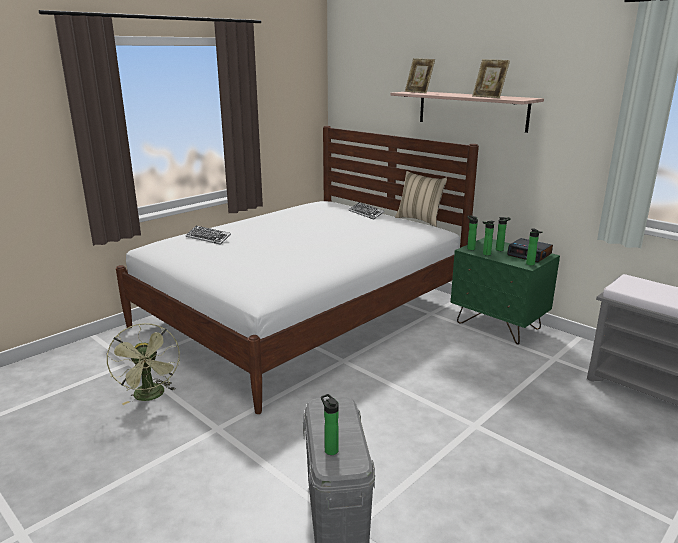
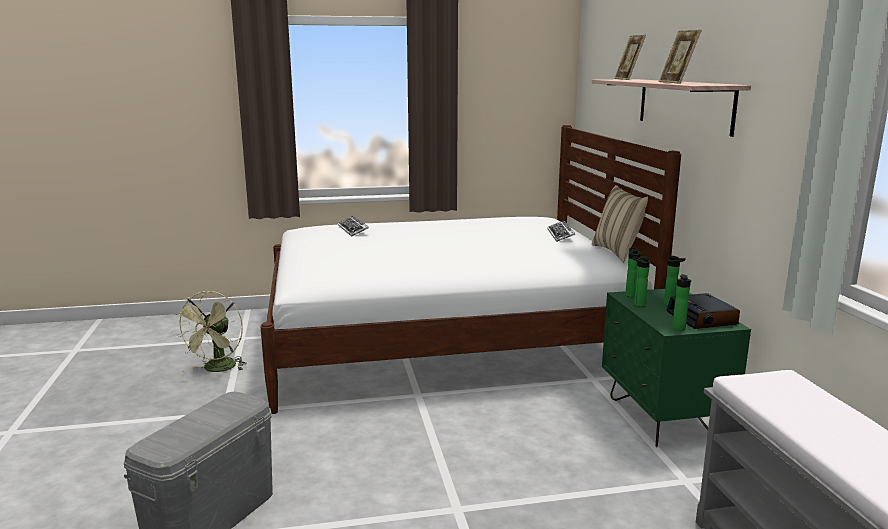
camera: 35 degrees right, 5 degrees down
bottle [321,394,339,455] -> none

